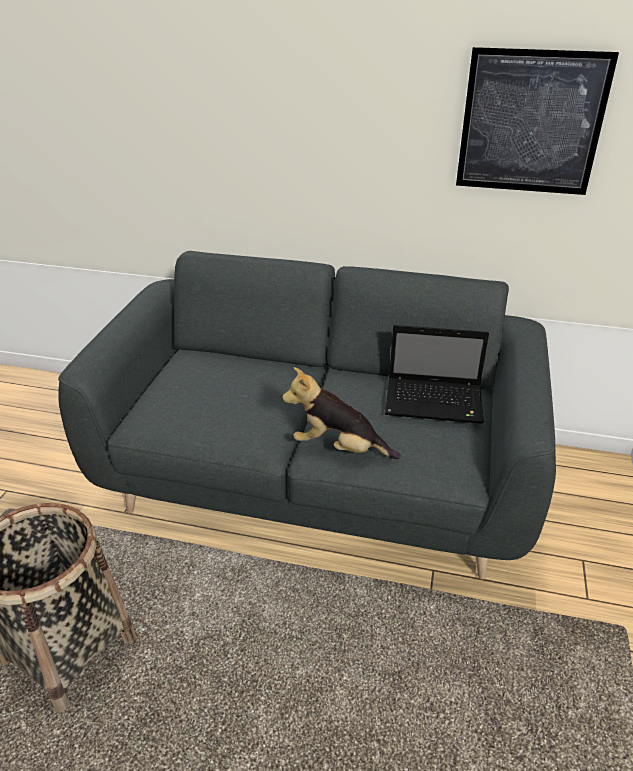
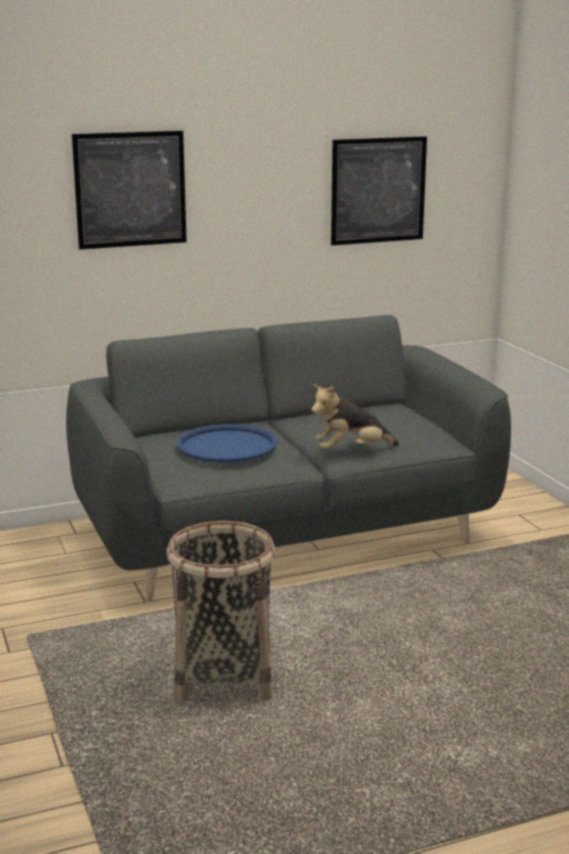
camera: 35 degrees left, 15 degrees down
laptop [385,325,489,424] -> none
none -> picture [72,131,187,250]
none -> blue tray [176,424,278,463]

